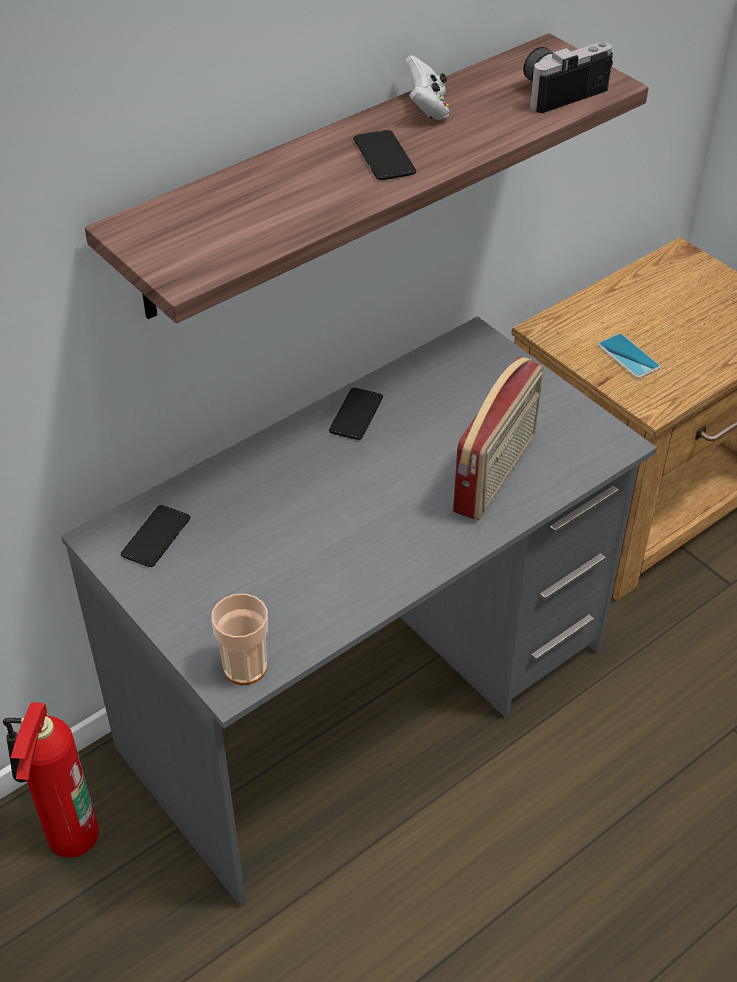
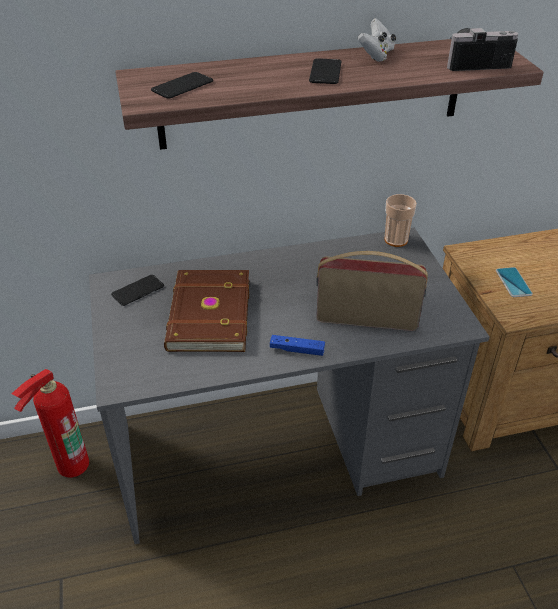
camera: 25 degrees right, 5 degrees down
cup [211,594,268,685] -> cup moved to [384,194,417,247]
phone [329,388,383,440] -> phone moved to [151,72,213,99]
radio [453,357,544,520] -> radio turned 135 degrees counterclockwise [316,251,428,331]
none -> brown book [164,270,249,352]
none -> blue game controller [270,335,325,356]

